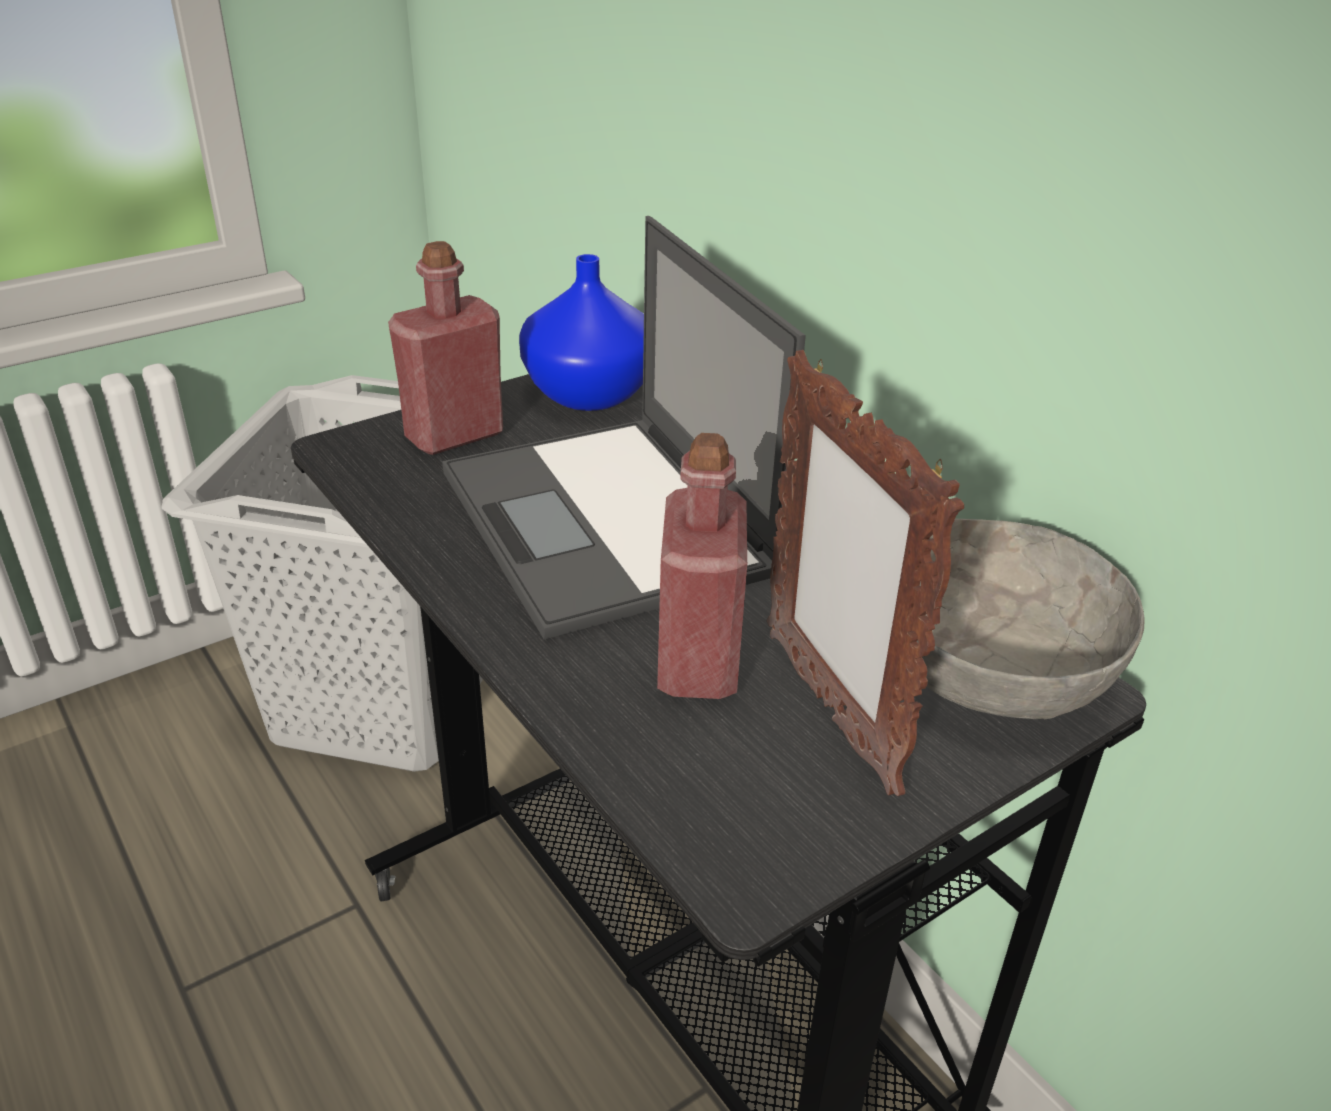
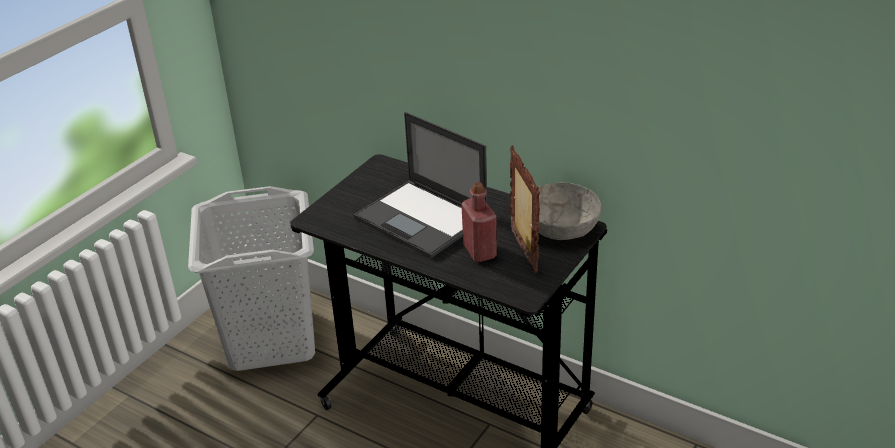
camera: 20 degrees left, 0 degrees up
red bottle [388,241,503,455] -> none
blue vase [519,254,644,411] -> none
picture frame [767,350,964,796] -> picture frame turned 150 degrees counterclockwise [510,145,540,273]

